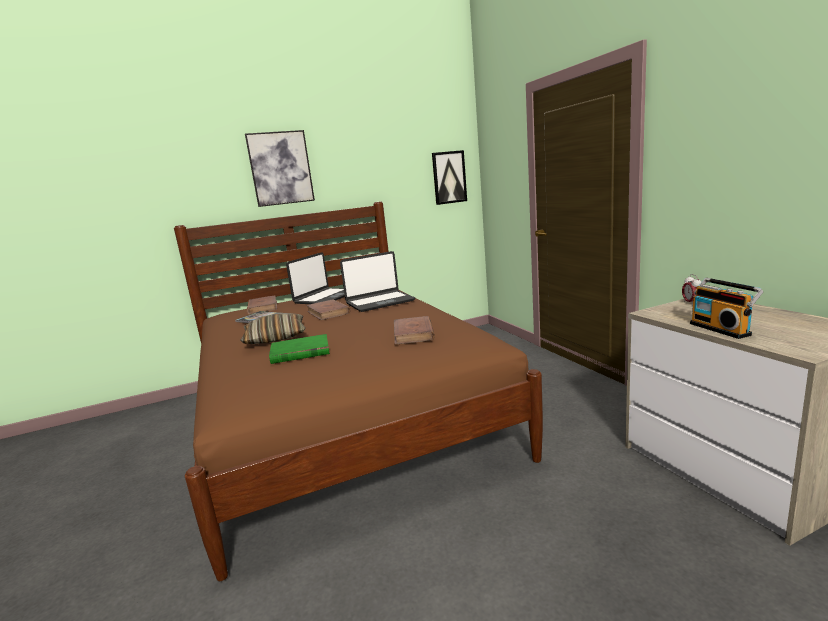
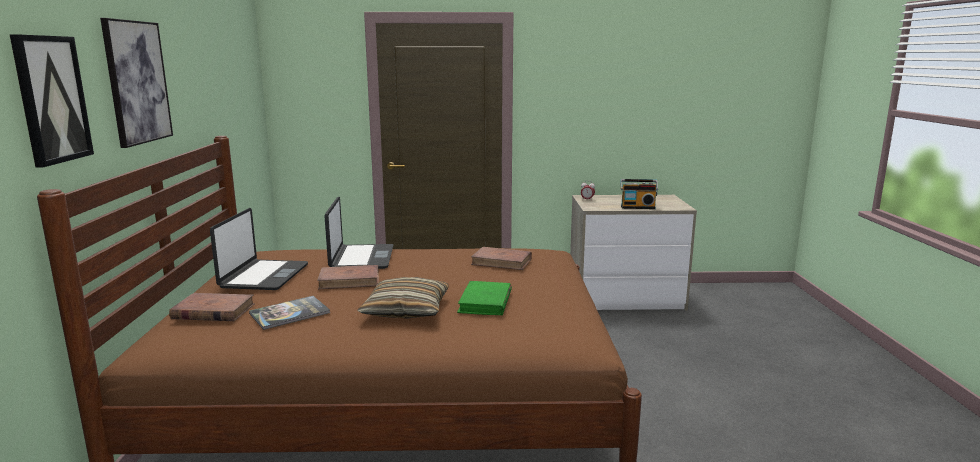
camera: 70 degrees left, 0 degrees up
laptop [286,252,345,304] -> laptop turned 45 degrees clockwise [210,208,308,290]
picture [432,150,467,205] -> picture moved to [10,34,94,167]

